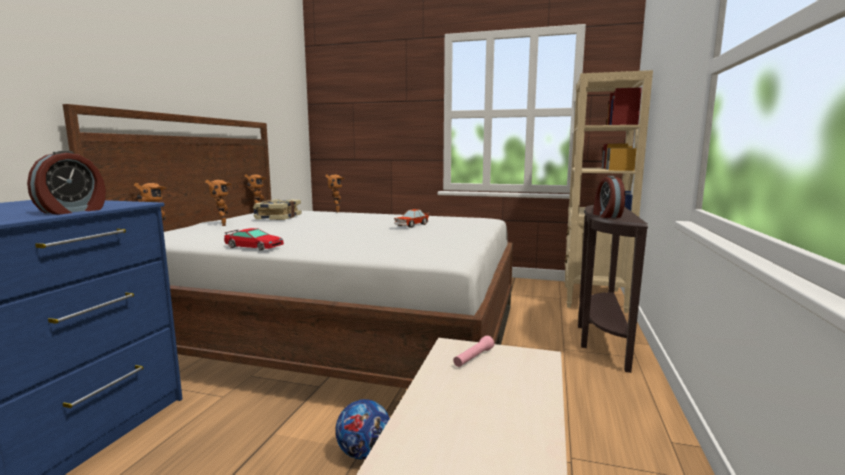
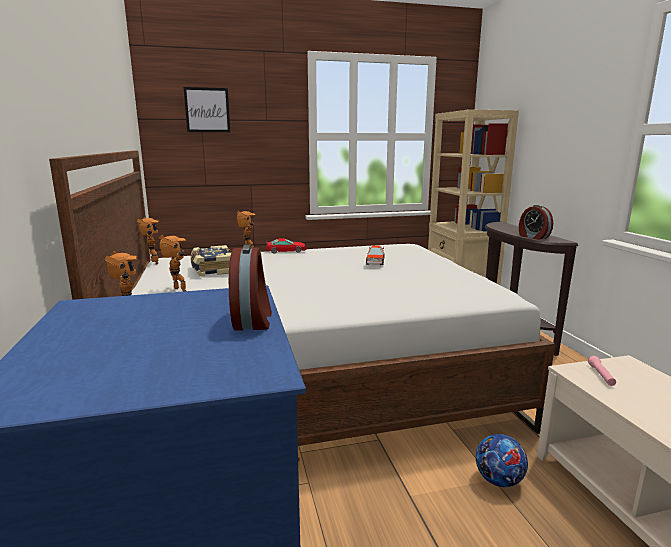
camera: 30 degrees left, 5 degrees up
toy car [224,228,284,251] -> toy car moved to [266,238,306,254]
none -> picture [183,87,230,132]

